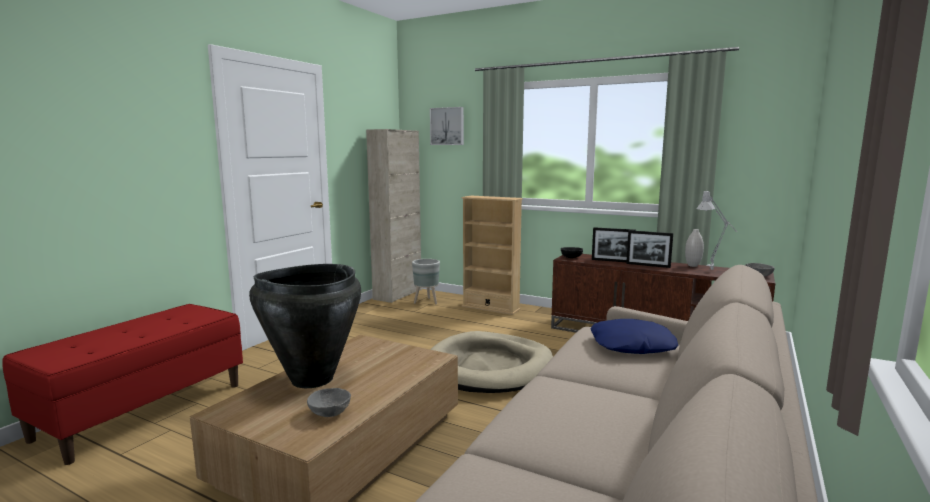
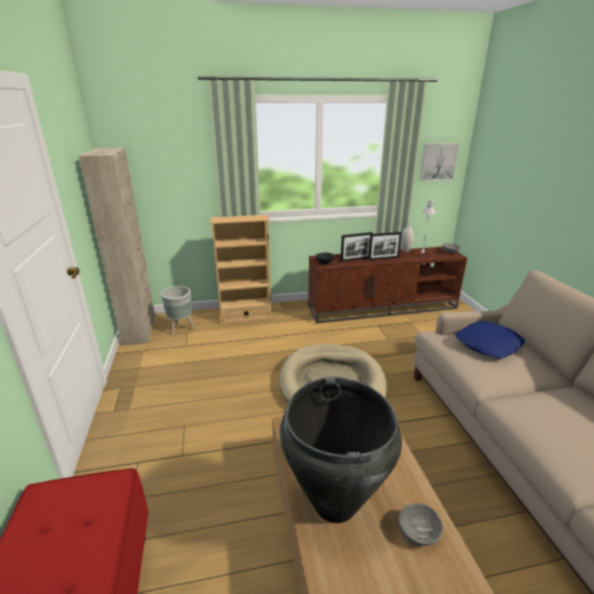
camera: 40 degrees left, 15 degrees up
picture [430,107,464,145] -> picture moved to [420,143,459,181]

